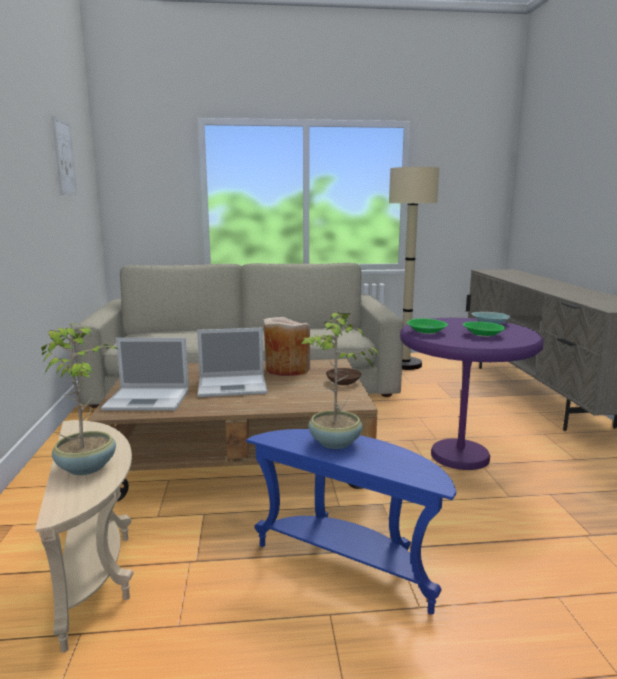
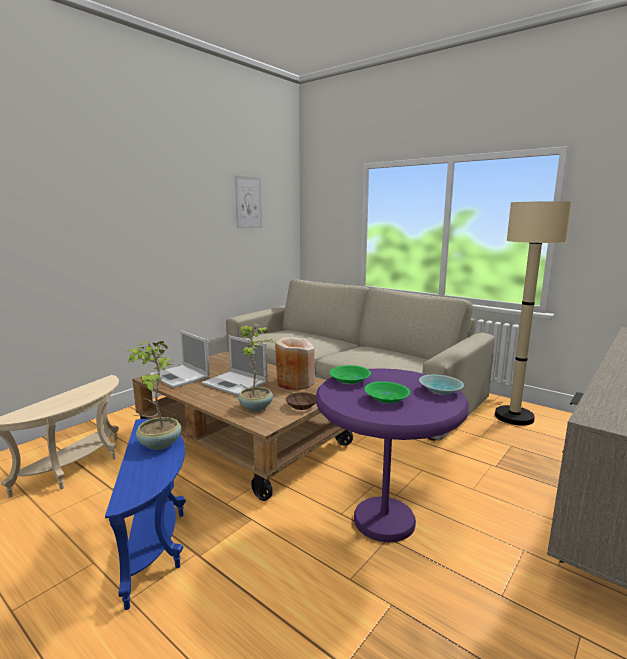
camera: 45 degrees right, 0 degrees up
potted plant [41,324,119,475] -> potted plant moved to [238,324,274,412]

